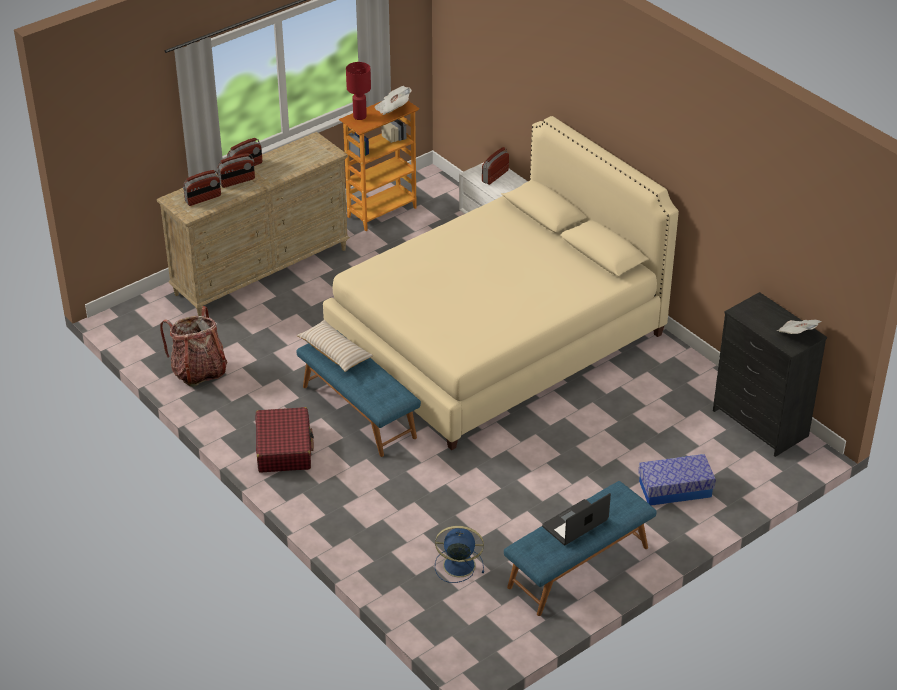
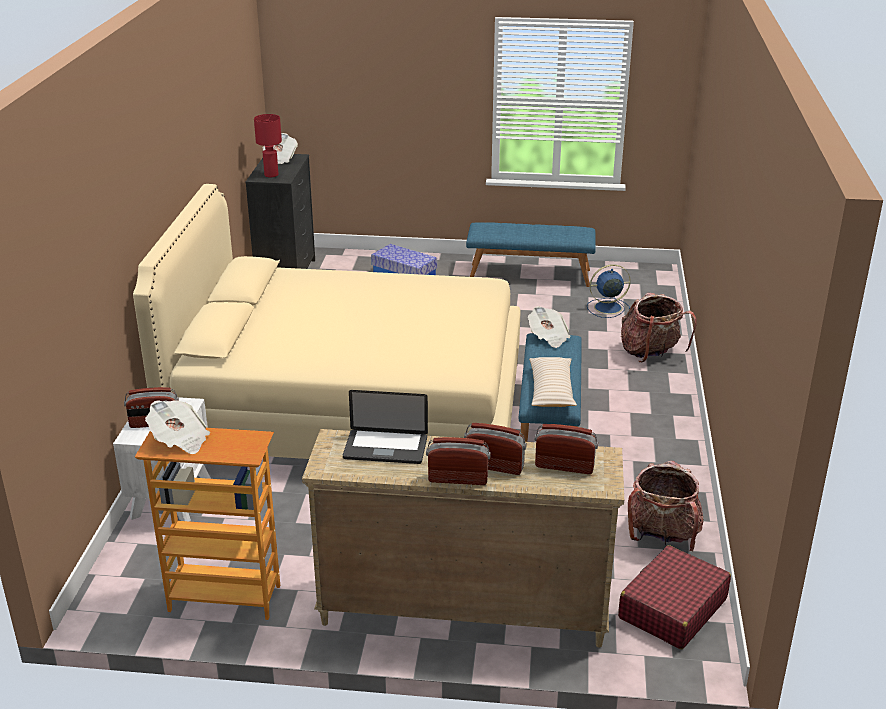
camera: 135 degrees left, 10 degrees down
red suitcase [255,407,314,473] -> red suitcase moved to [618,545,731,649]
red table lamp [346,62,371,120] -> red table lamp moved to [254,114,282,177]
blue fan [435,526,484,583] -> blue fan turned 120 degrees clockwise [587,264,631,318]
laptop [542,493,611,545] -> laptop moved to [343,390,428,464]
none -> newspaper [528,306,571,348]
none -> backpack [621,293,697,363]

